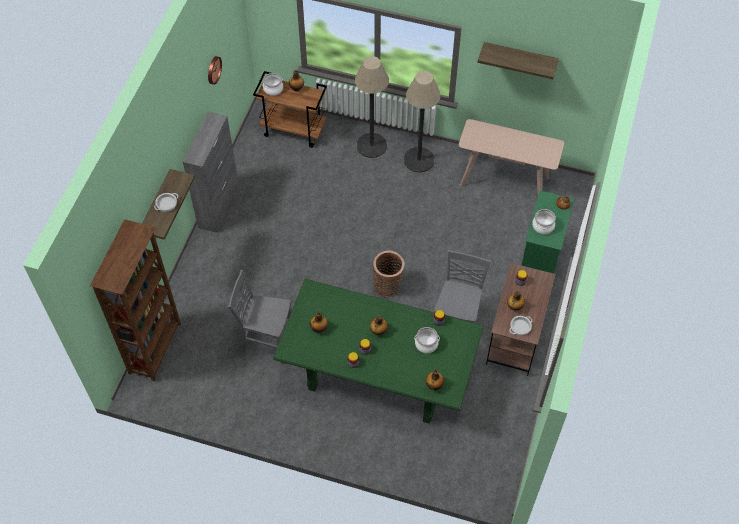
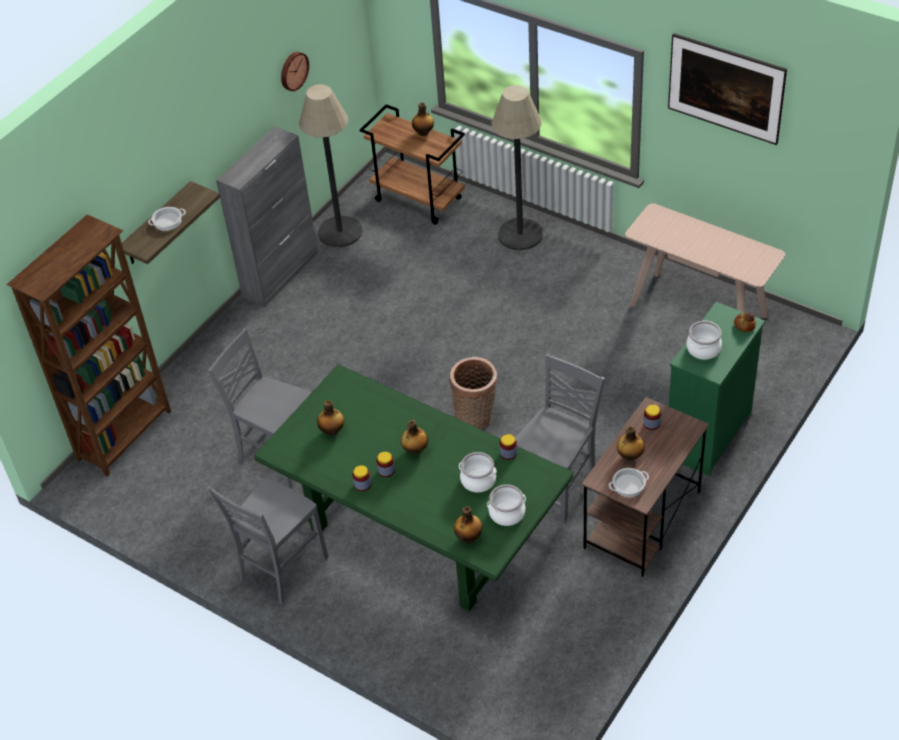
camera: 20 degrees right, 10 degrees down
cooking pot [263,73,283,96] -> cooking pot moved to [487,484,526,526]
floor lamp [404,71,441,172] -> floor lamp moved to [299,84,362,247]
shelf [478,42,559,79] -> picture [668,33,787,145]
none -> grey chair [207,478,328,604]

